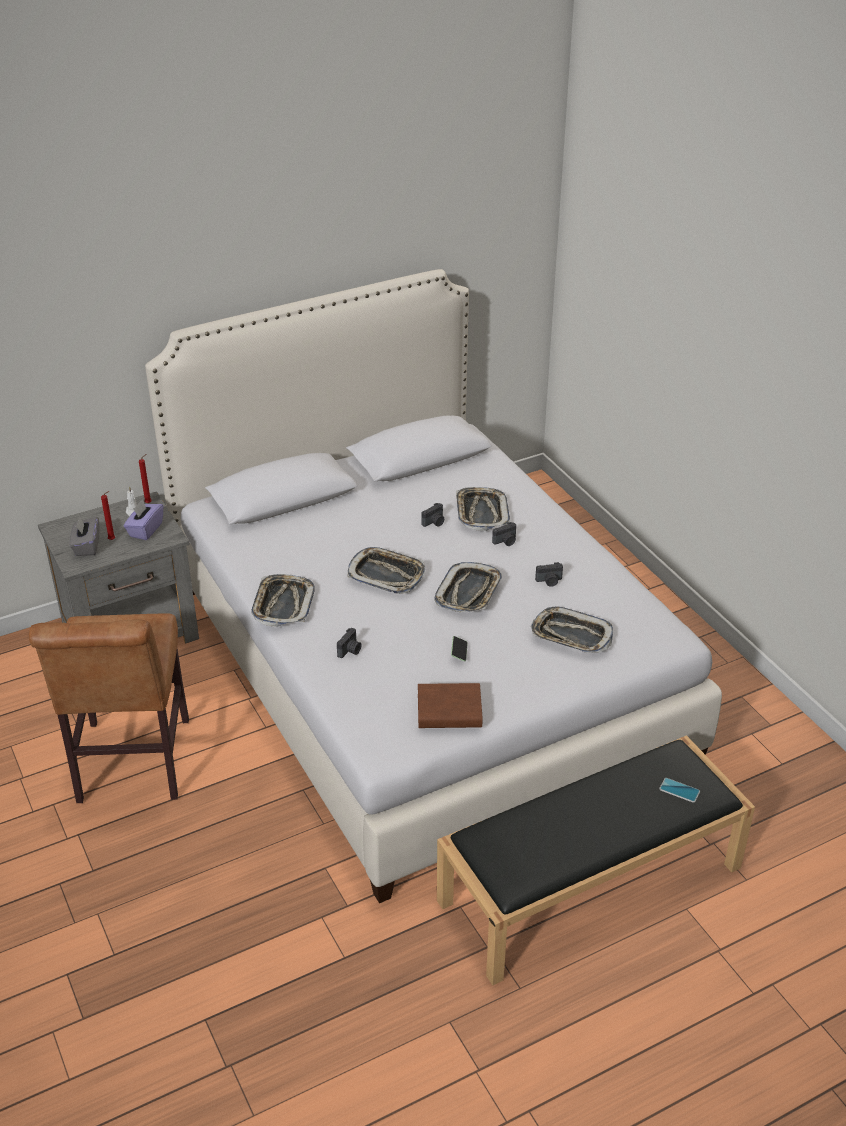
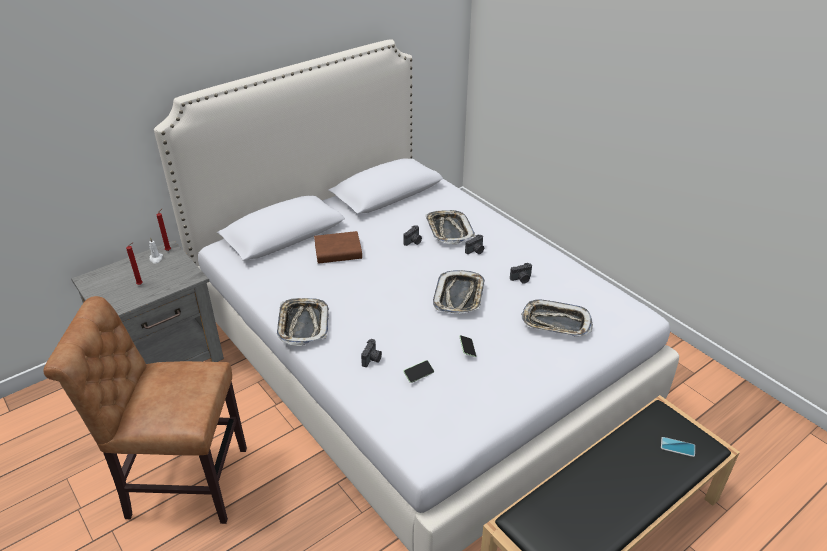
camera: 10 degrees left, 0 degrees up
brown chair [29,613,189,803] -> brown chair turned 105 degrees clockwise [43,296,247,524]
grey tissue box [69,516,99,556] -> none
purple tissue box [124,499,163,540] -> none
tray [347,547,425,594] -> none
brown book [418,683,482,728] -> brown book moved to [314,231,362,264]
none -> phone [403,360,434,383]

